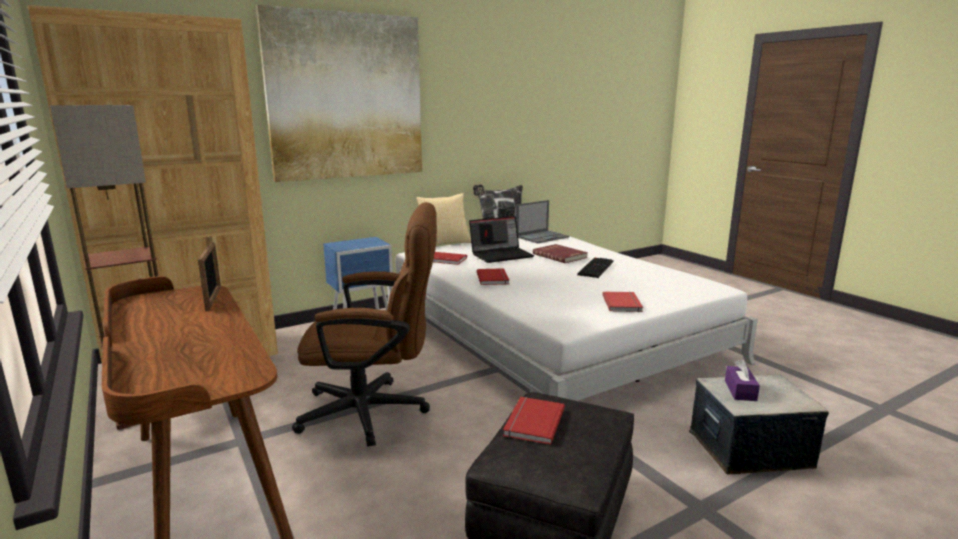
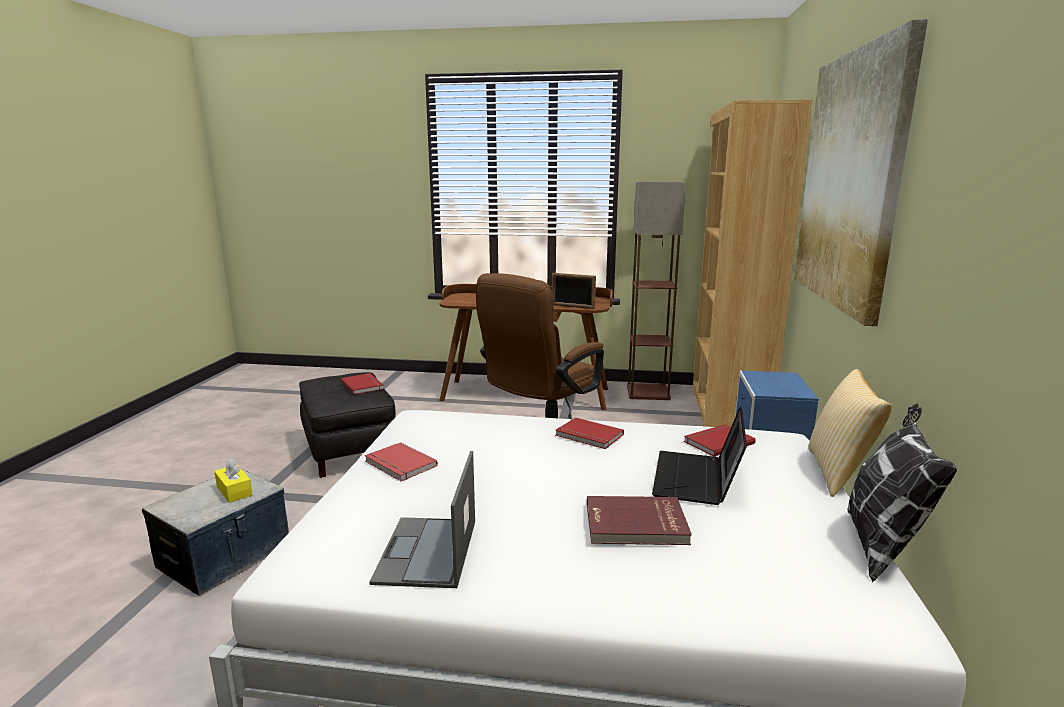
camera: 130 degrees right, 0 degrees up
laptop [516,200,569,243] -> laptop moved to [369,451,475,588]
keyboard [577,258,614,278] -> none
purple tissue box [725,359,760,401] -> yellow tissue box [214,458,253,503]

